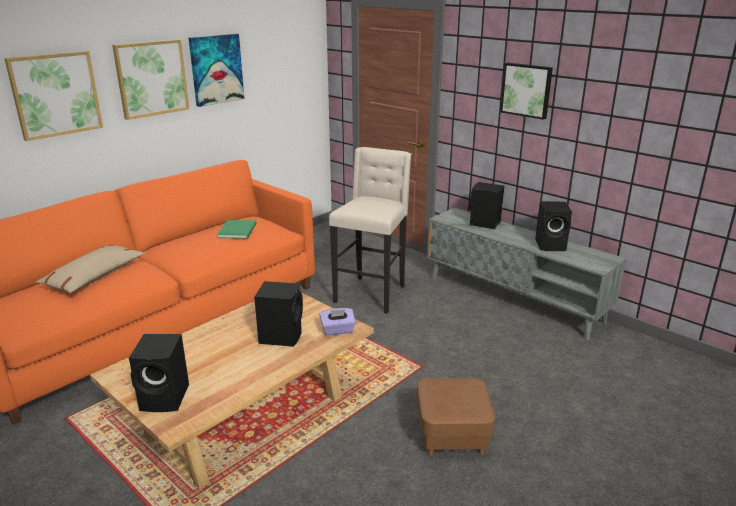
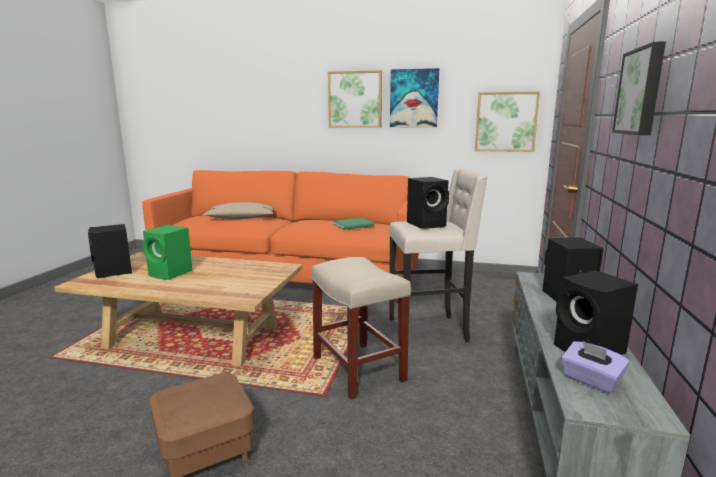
camera: 60 degrees right, 10 degrees down
picture [4,51,103,141] -> picture moved to [475,92,540,152]
black speaker [254,281,303,347] -> black speaker moved to [407,177,449,229]
purple tissue box [319,308,356,336] -> purple tissue box moved to [561,341,630,393]
none -> green speaker [143,225,193,280]
none -> beige stool [311,257,411,399]

